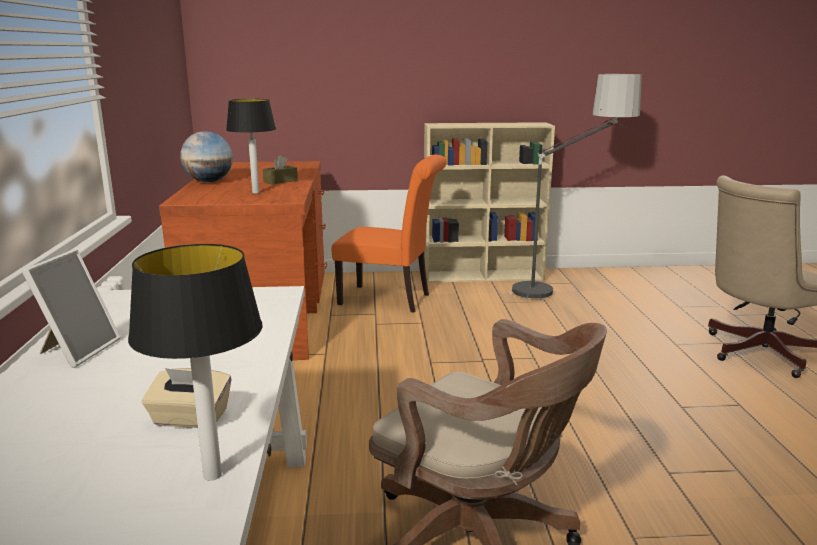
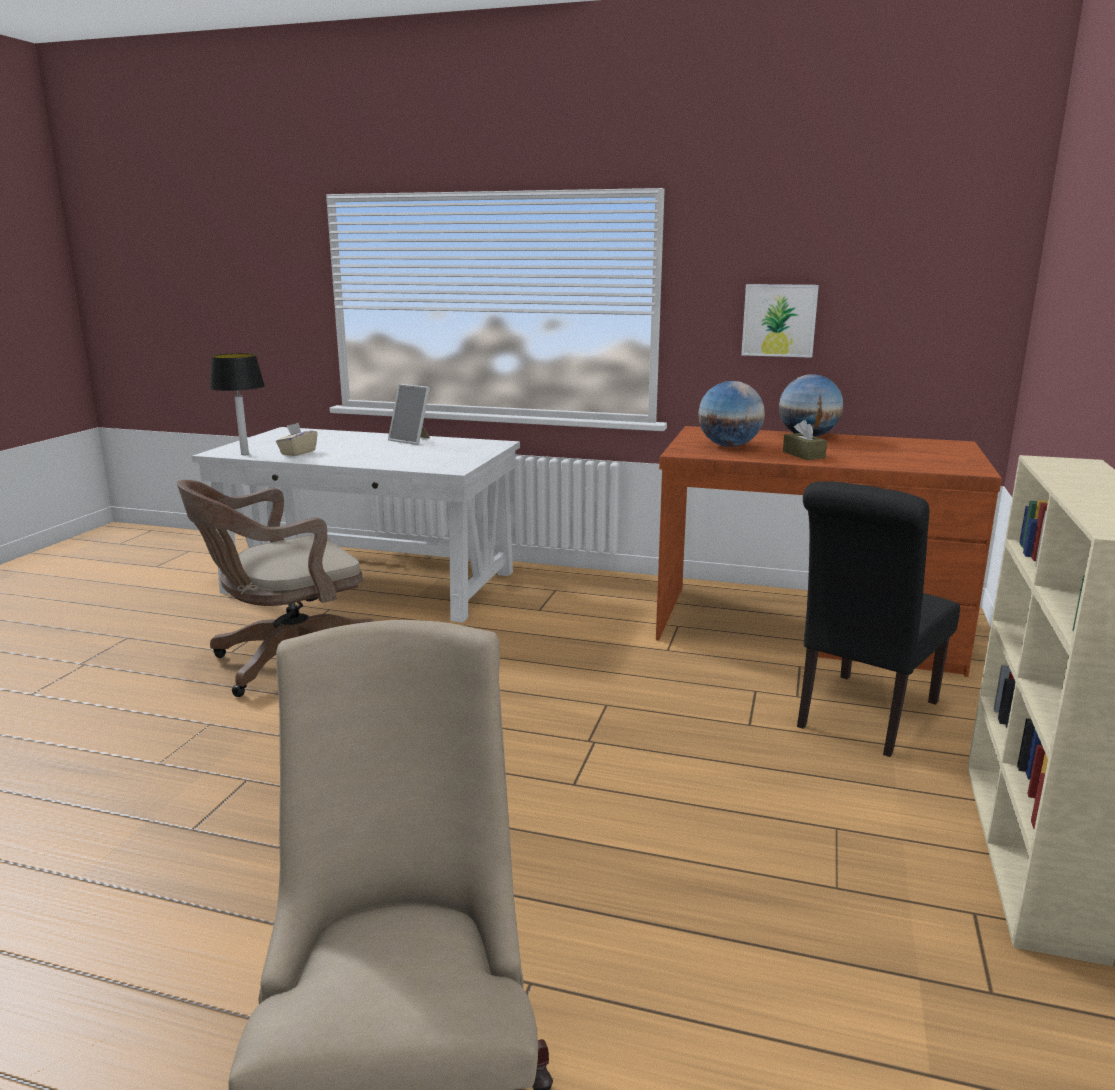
camera: 110 degrees right, 0 degrees up
table lamp [226,99,276,194] -> globe [698,381,765,447]
orange chair [332,155,447,313] -> black chair [797,481,960,757]
floor lamp [509,74,642,300] -> none
none -> picture [741,284,819,358]

